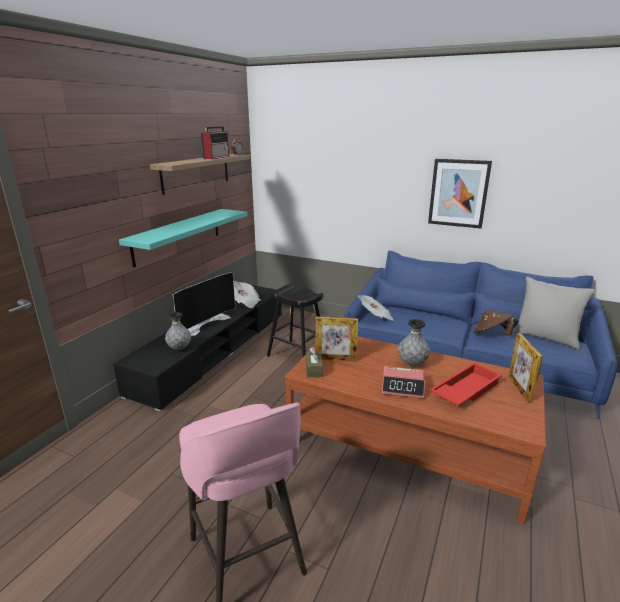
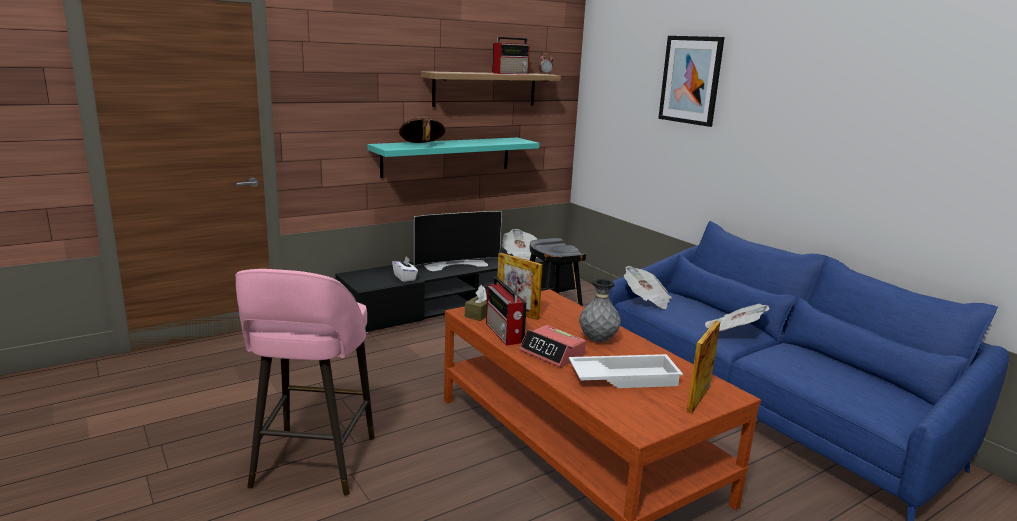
camera: 30 degrees right, 5 degrees down
grey vase [165,312,191,350] -> white tissue box [392,257,418,282]
picture [428,159,492,228] -> picture moved to [658,36,725,127]
red tray [430,363,502,406] -> white tray [569,354,683,388]
brown hat [474,310,515,335] -> brown hat moved to [399,115,445,143]
grey pillow [512,277,595,350] -> none
none -> radio [486,277,527,346]
none -> newspaper [705,304,769,331]

